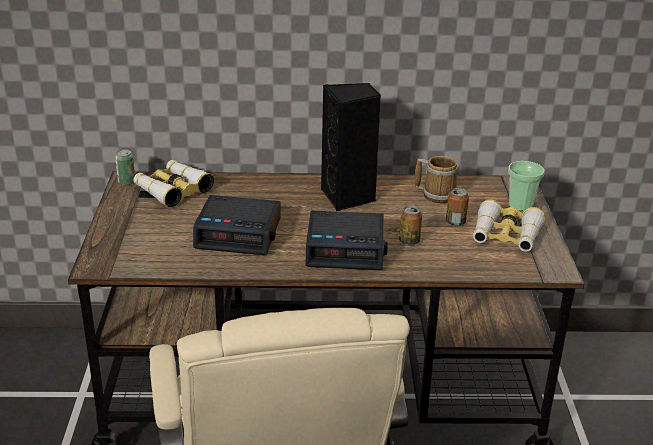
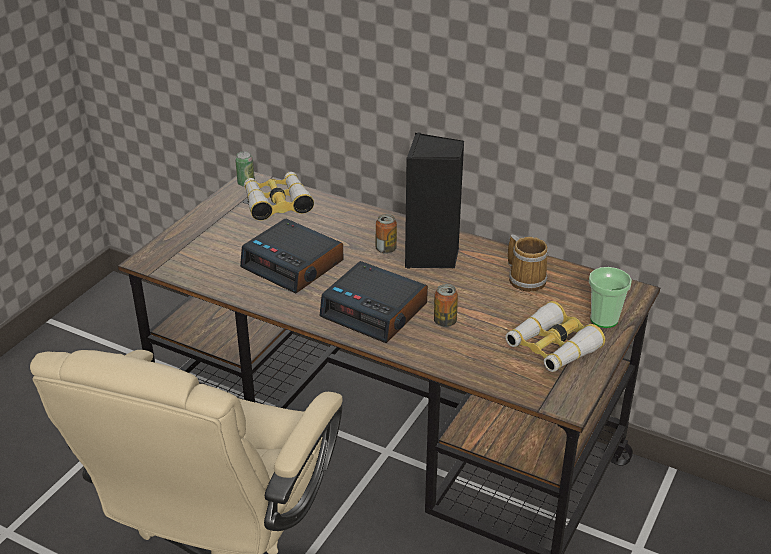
camera: 30 degrees right, 5 degrees up
can [446,188,469,226] -> can moved to [376,214,397,254]

